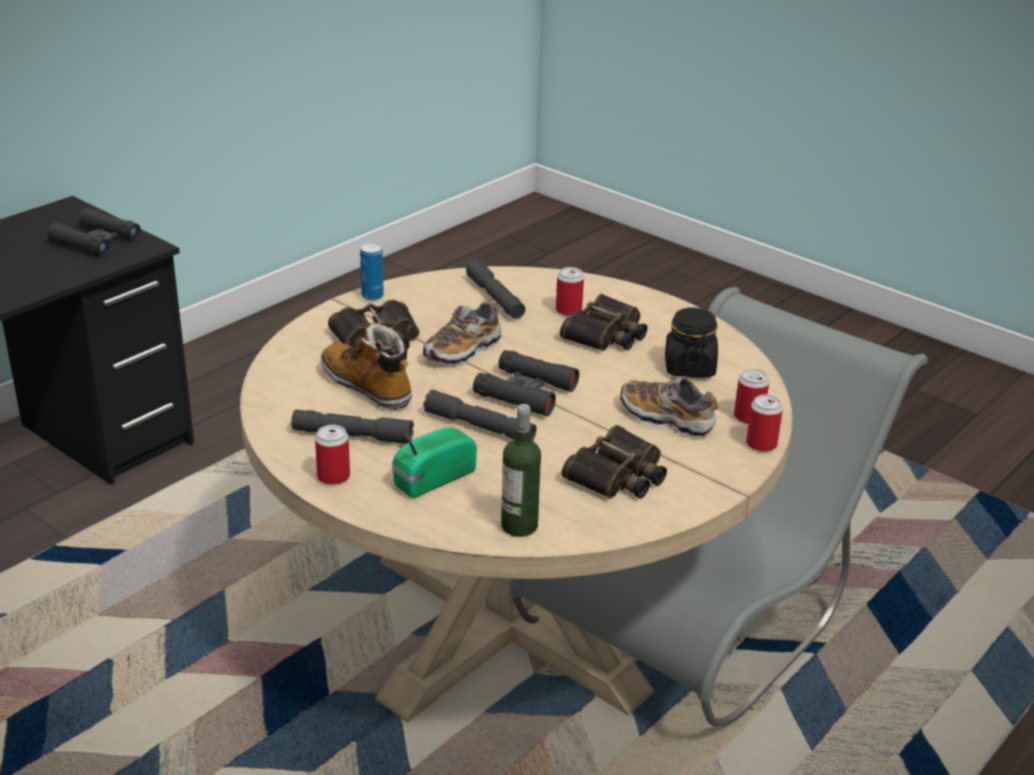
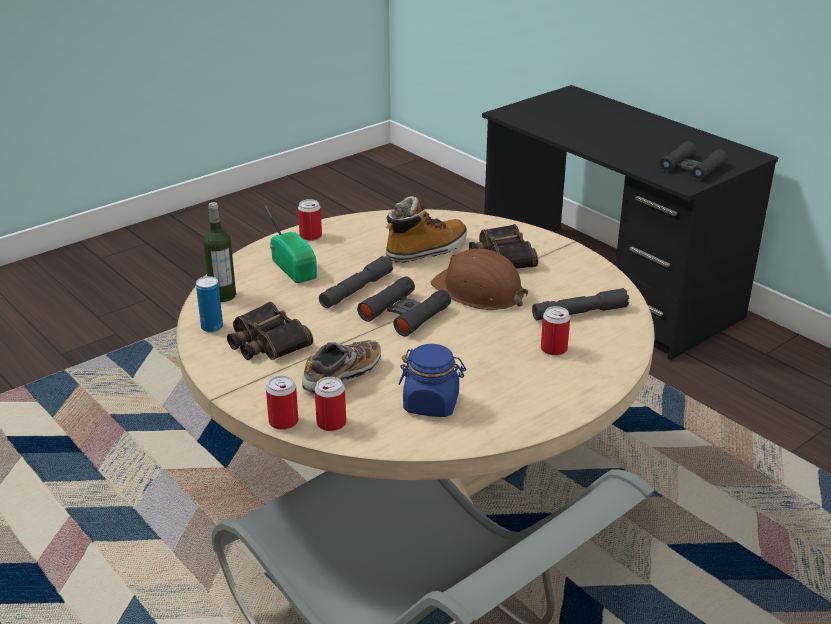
camera: 100 degrees right, 0 degrees up
grey flashlight [291,410,414,444] -> none
can [360,243,384,300] -> can moved to [196,276,223,333]
shoe [423,301,502,365] -> brown hard hat [431,249,528,310]
binoculars [560,294,647,351] -> none
black jar [665,307,718,378] -> blue jar [398,344,466,417]

